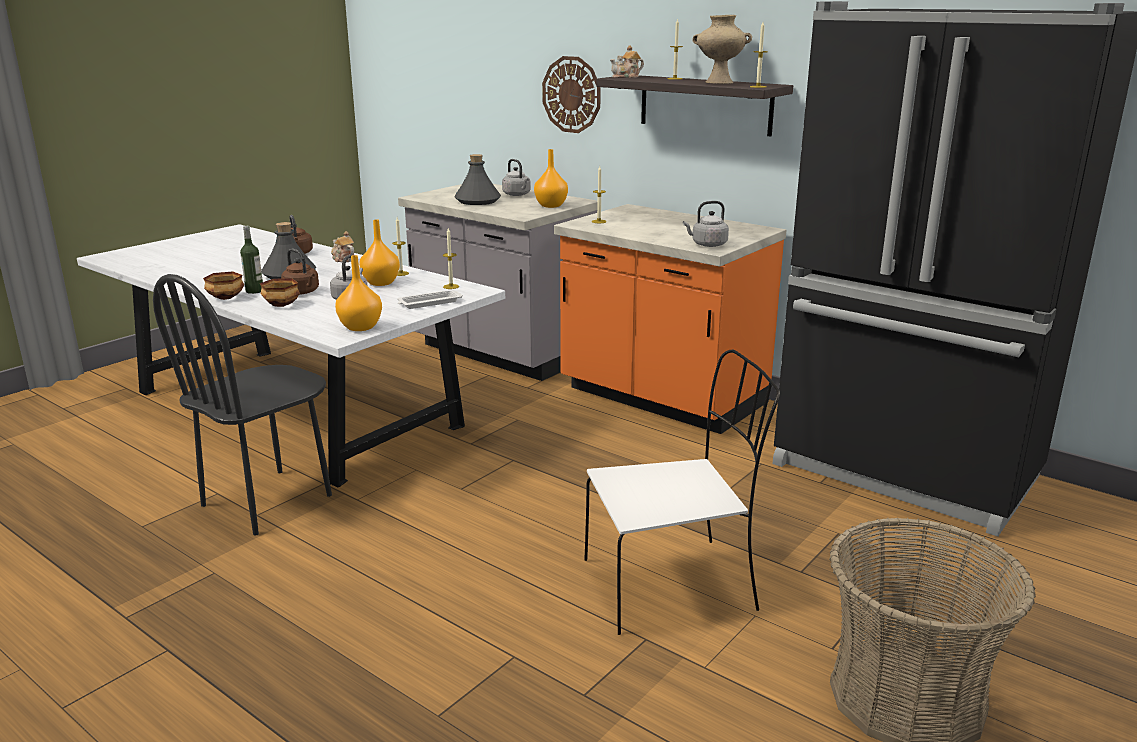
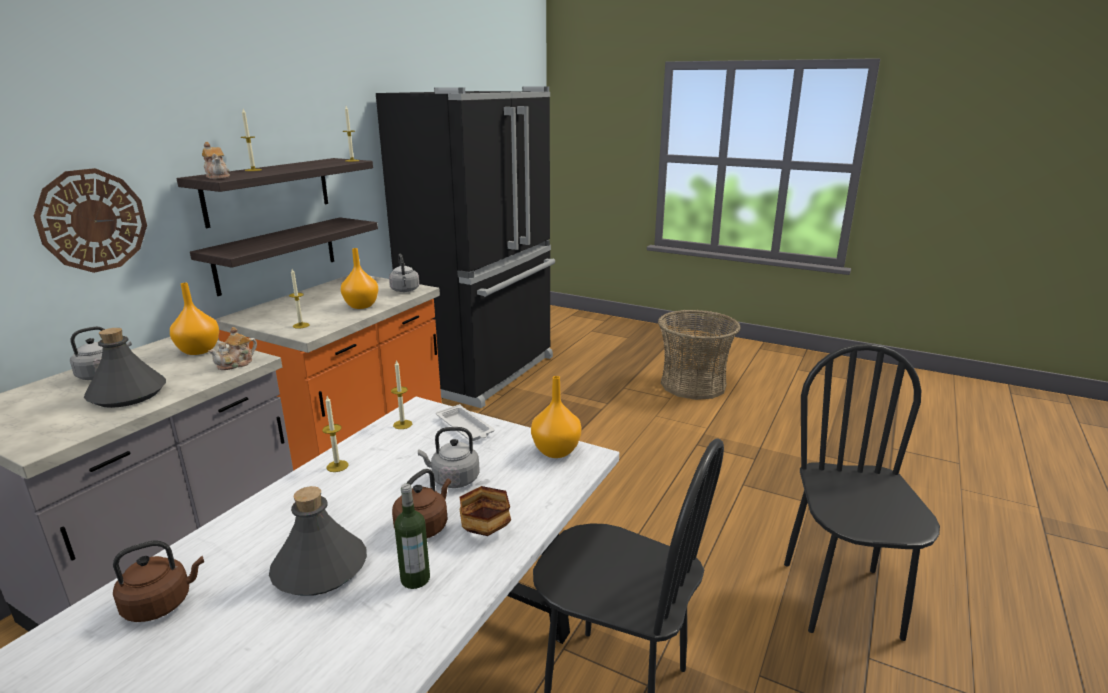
camera: 100 degrees left, 0 degrees up
bowl [203,271,244,300] -> none
teapot [331,231,354,262] -> teapot moved to [208,327,257,370]
orange vase [359,219,400,286] -> orange vase moved to [341,248,378,309]
white chair [584,350,780,635] -> none
beige vase [692,15,752,84] -> none
none -> shelf [190,217,378,296]
none -> black chair [784,344,940,641]

